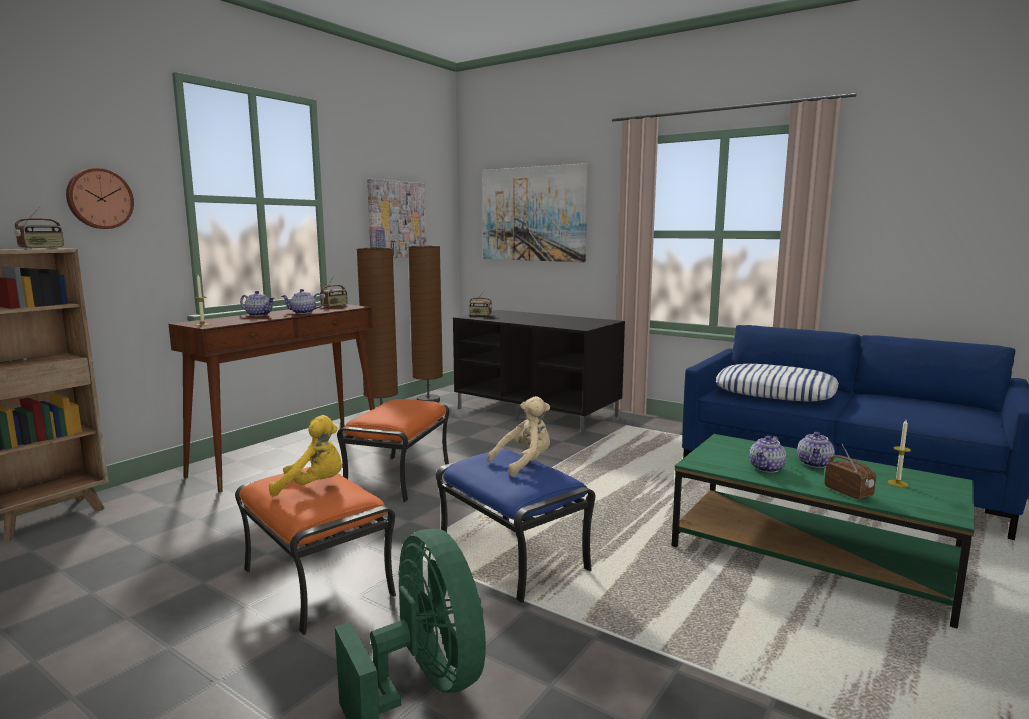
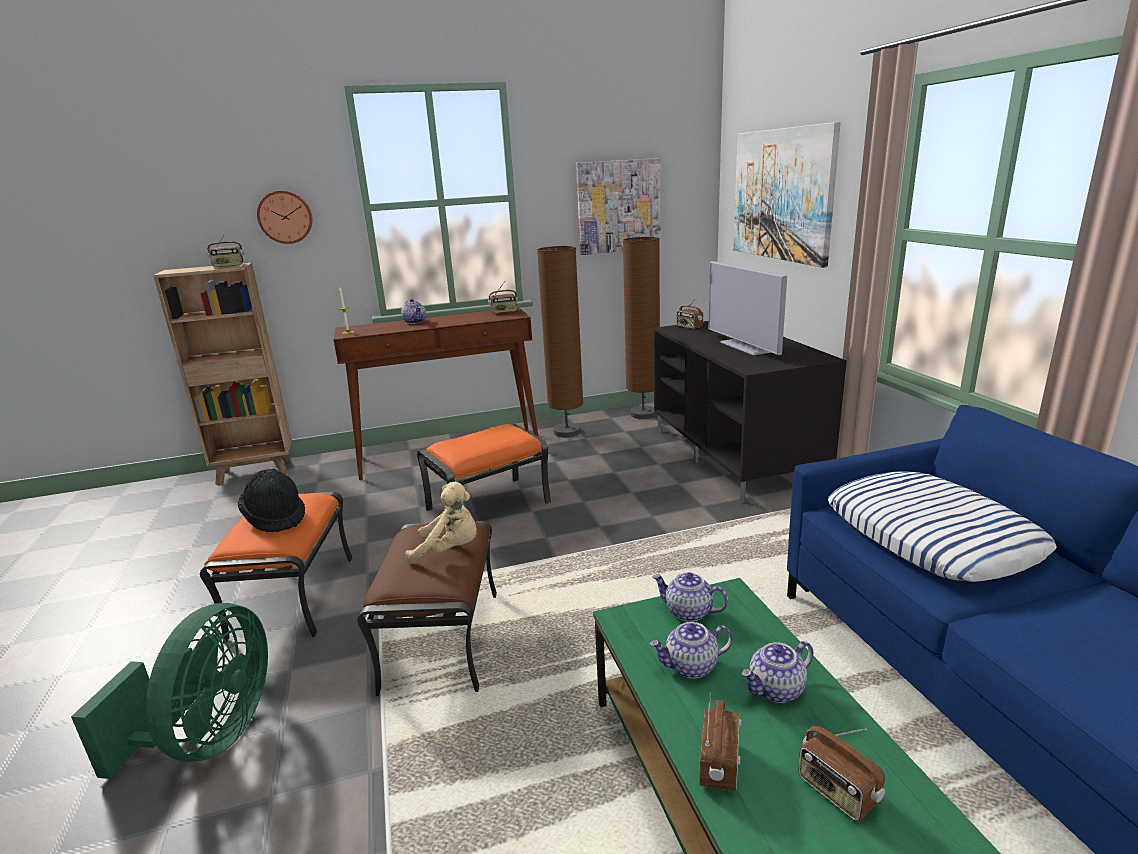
camera: 40 degrees right, 10 degrees up
yellow plush toy [269,415,342,497] -> black hat [238,469,305,532]
teapot [281,289,324,314] -> teapot moved to [652,572,728,622]
blue ottoman [436,449,595,604] -> brown ottoman [357,521,497,697]
candle [888,420,911,487] -> radio [798,726,885,821]
none -> television [708,261,787,355]

